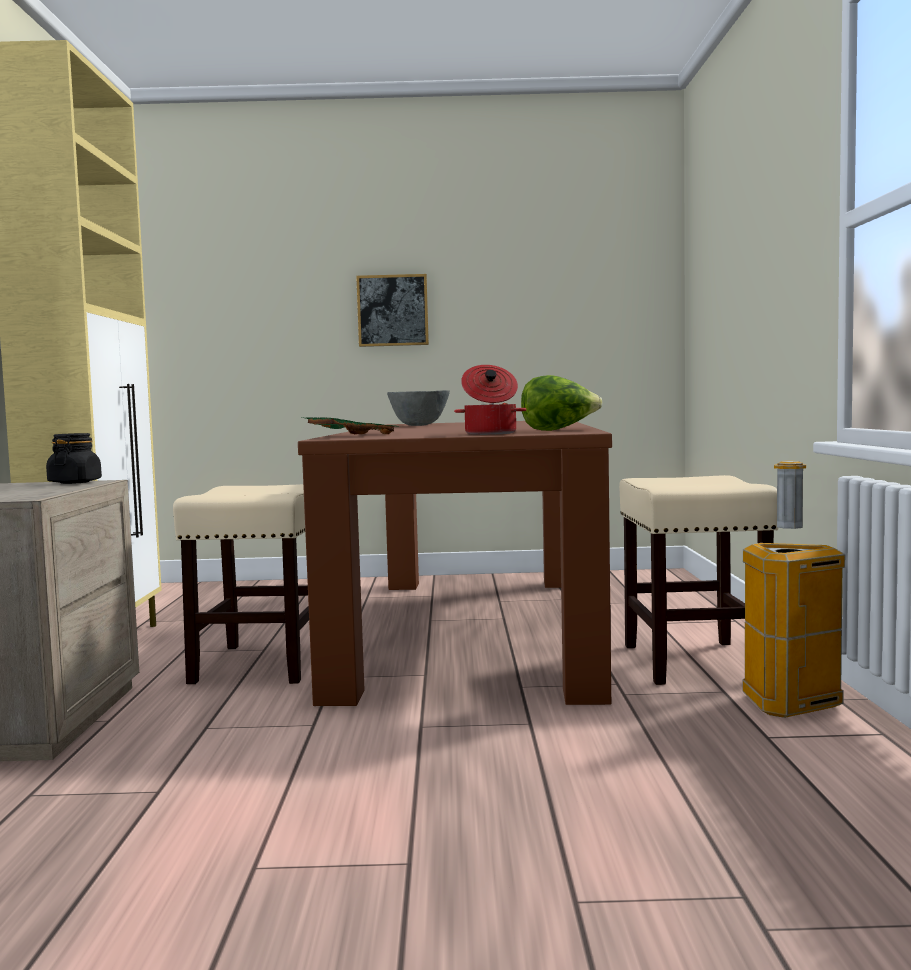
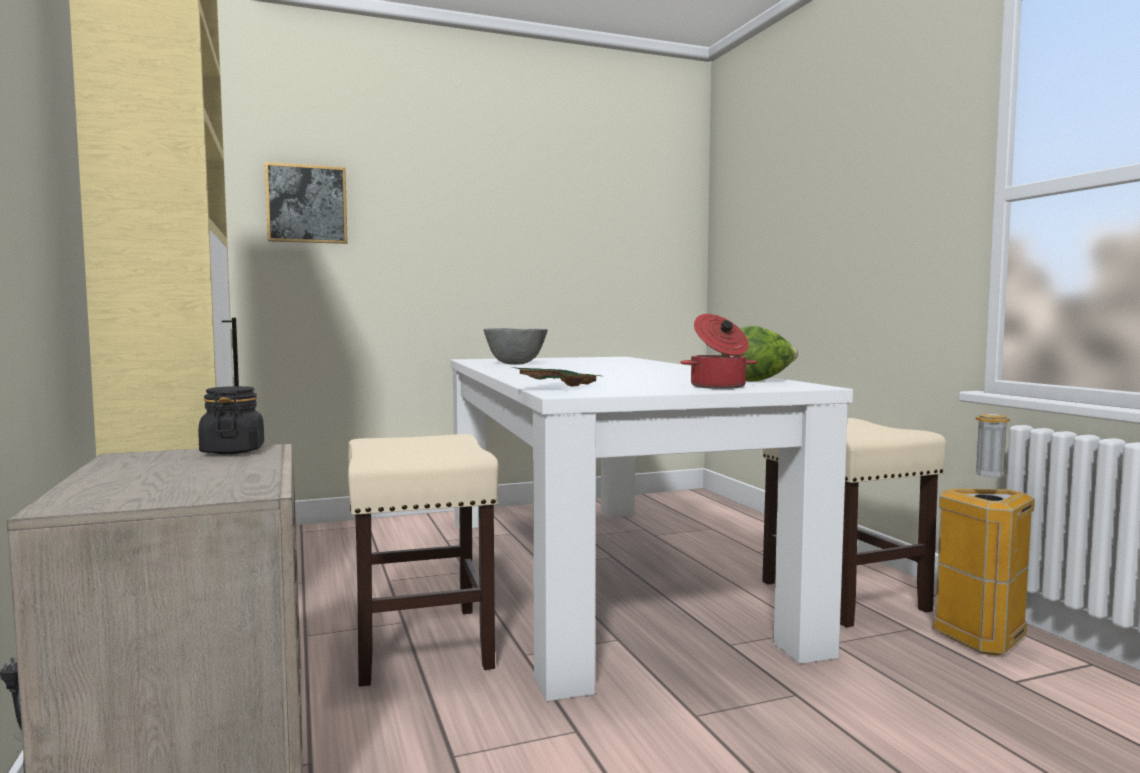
camera: 20 degrees left, 0 degrees up
brown dining table [298,421,612,706] -> white dining table [450,357,853,701]
picture [356,274,429,347] -> picture moved to [265,162,348,244]

